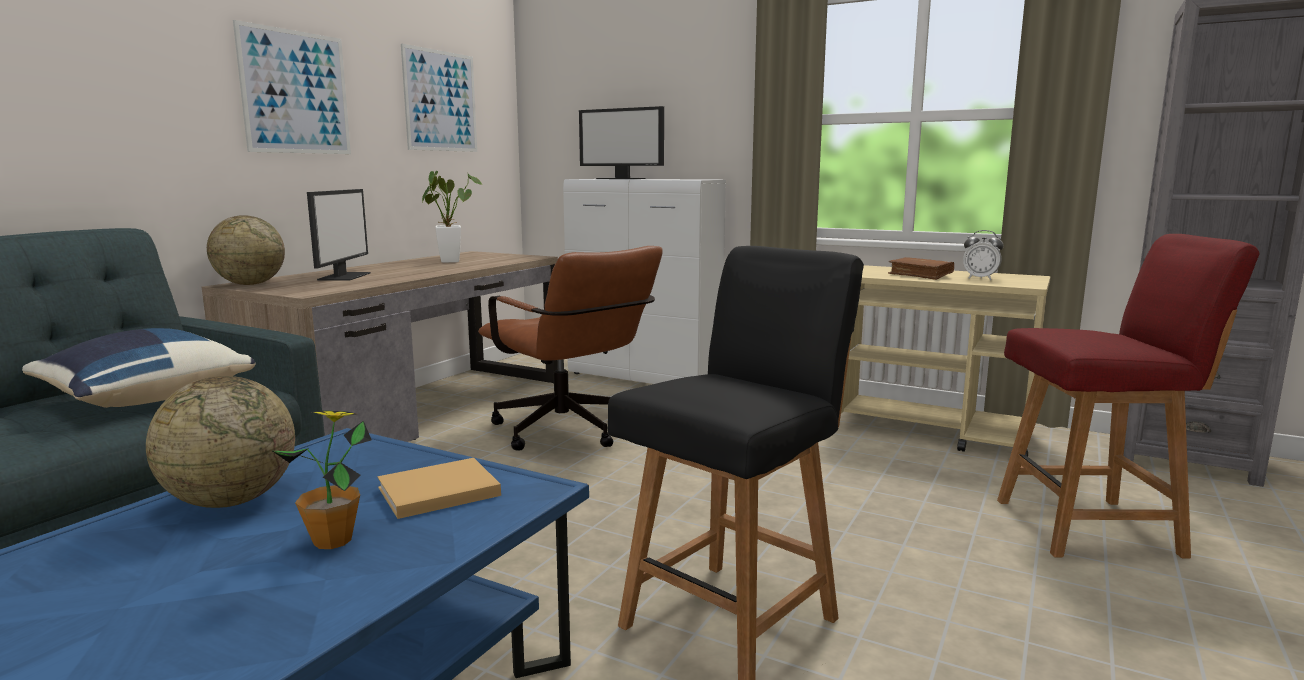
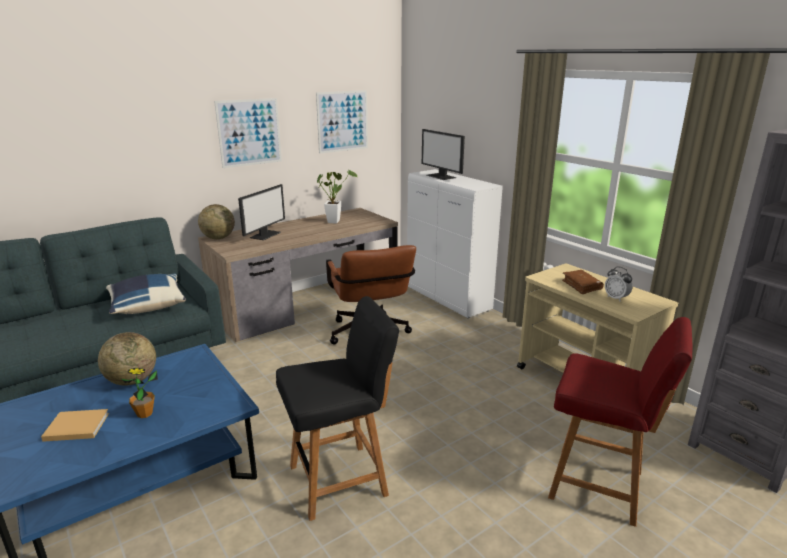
camera: 25 degrees right, 10 degrees up
beige book [377,458,501,519] -> beige book moved to [41,409,109,442]

